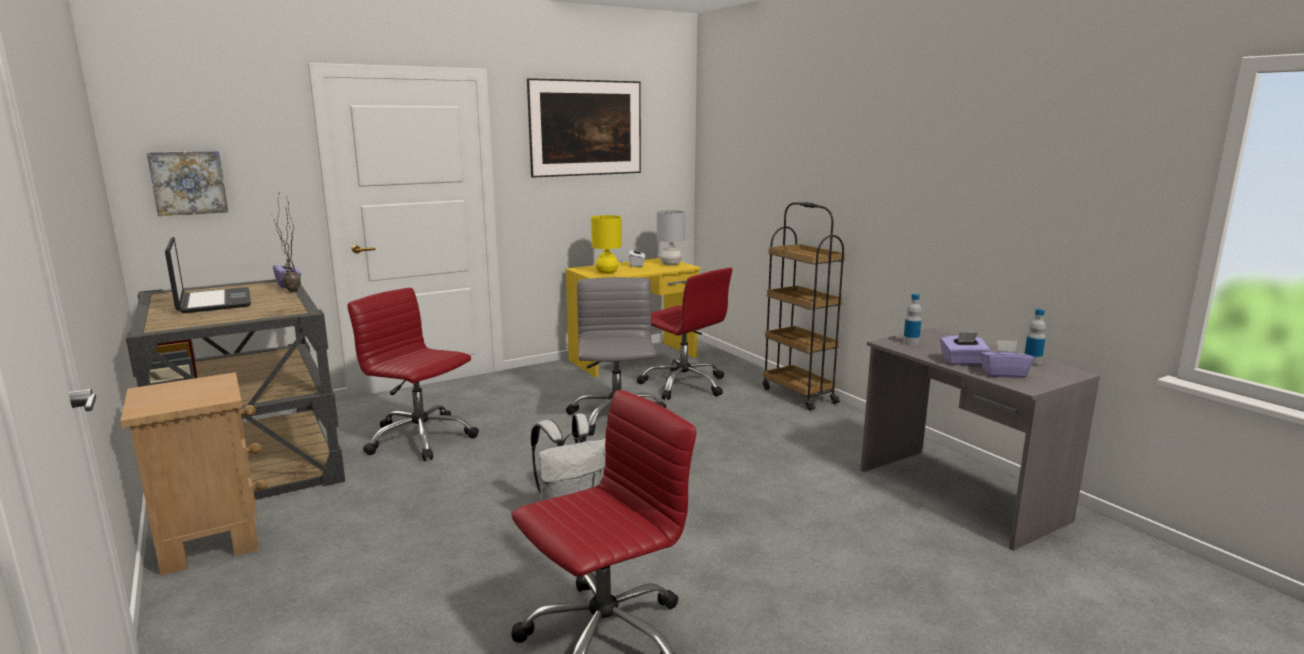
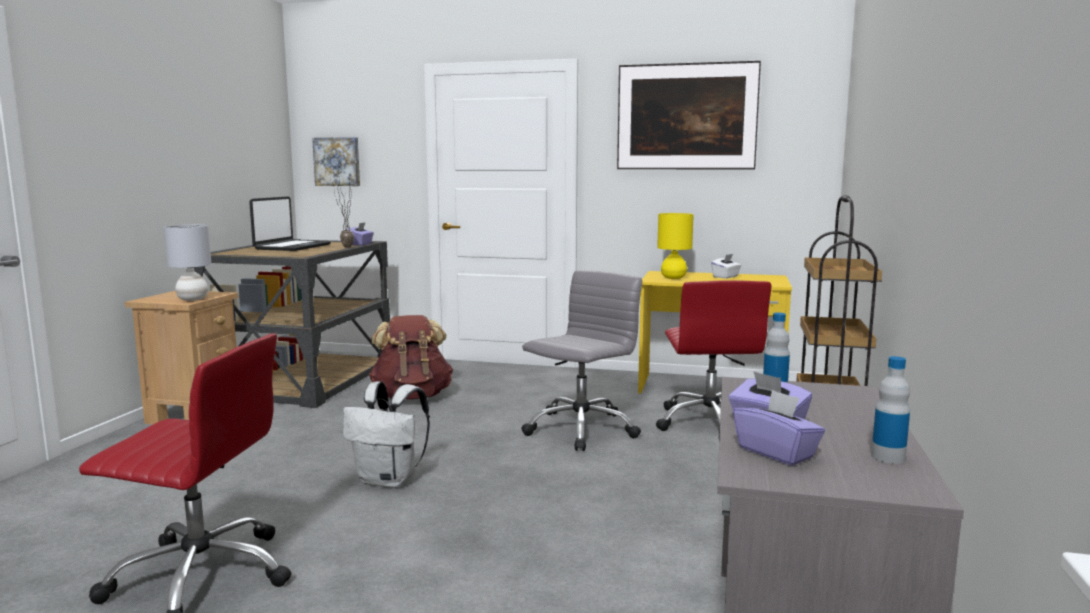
camera: 45 degrees right, 5 degrees down
red office chair [347,288,479,461] -> brown backpack [369,315,453,399]
grey table lamp [657,210,686,266] -> grey table lamp moved to [164,225,211,301]

